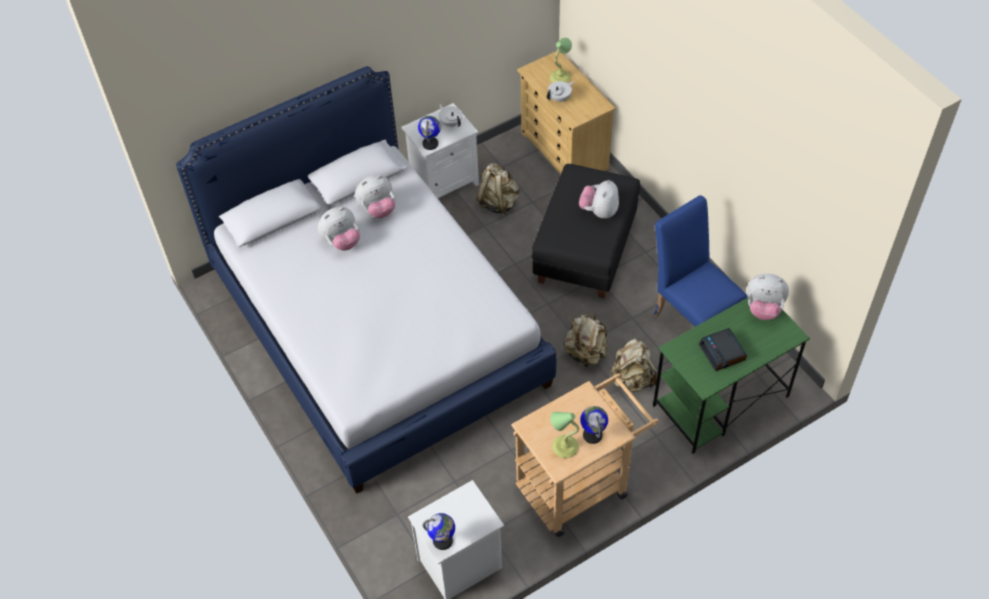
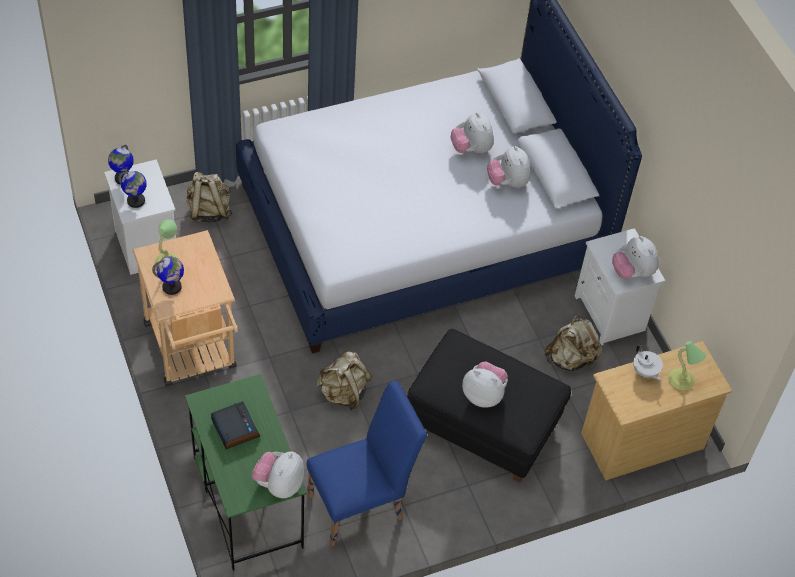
camera: 95 degrees right, 0 degrees up
globe [418,116,441,150] -> globe moved to [118,171,147,208]
white teapot [438,104,462,127] -> plush toy [612,236,659,279]
beige backpack [611,338,657,392] -> beige backpack moved to [186,172,232,223]
alarm clock [699,328,747,371] -> alarm clock turned 75 degrees clockwise [211,401,260,449]

